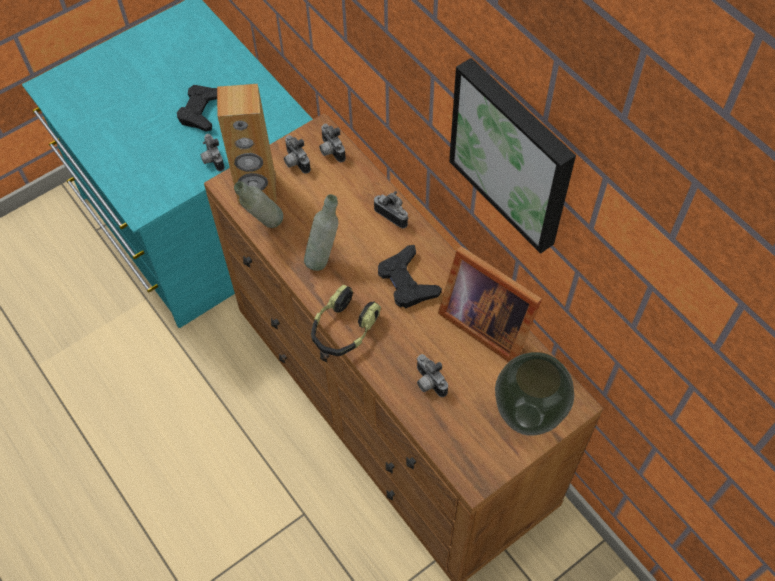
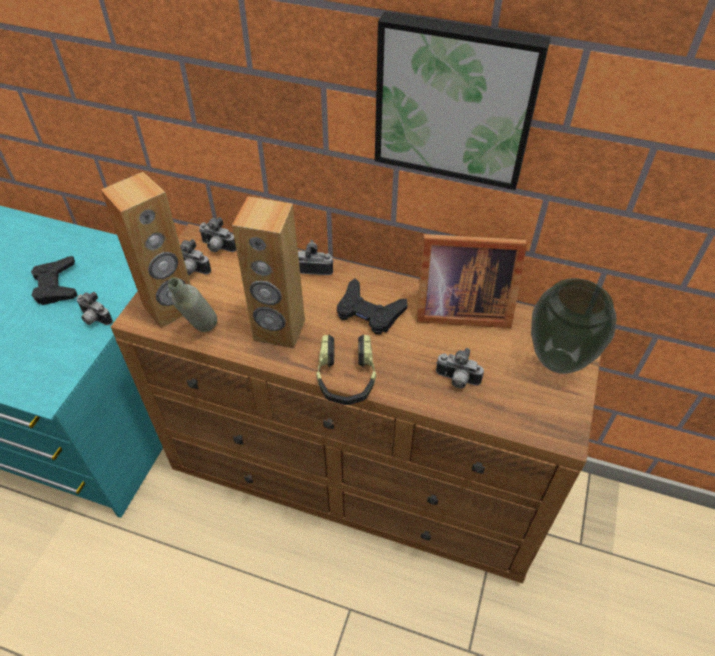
camera: 35 degrees left, 10 degrees down
grey bottle [304,194,338,271] -> brown speaker [232,196,305,349]

